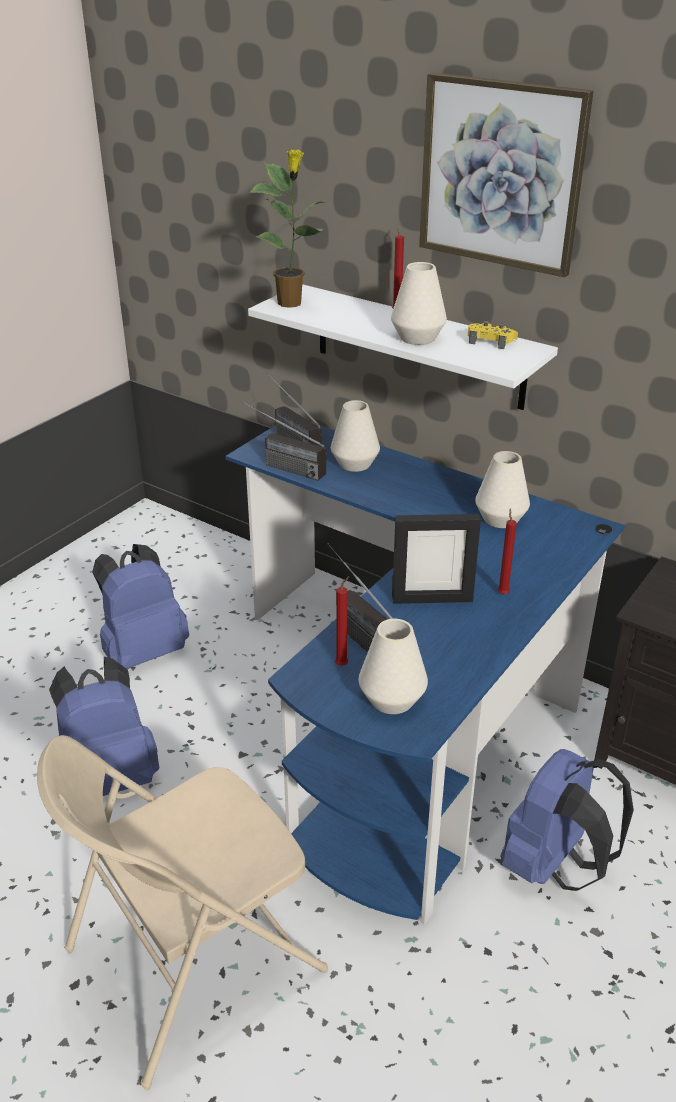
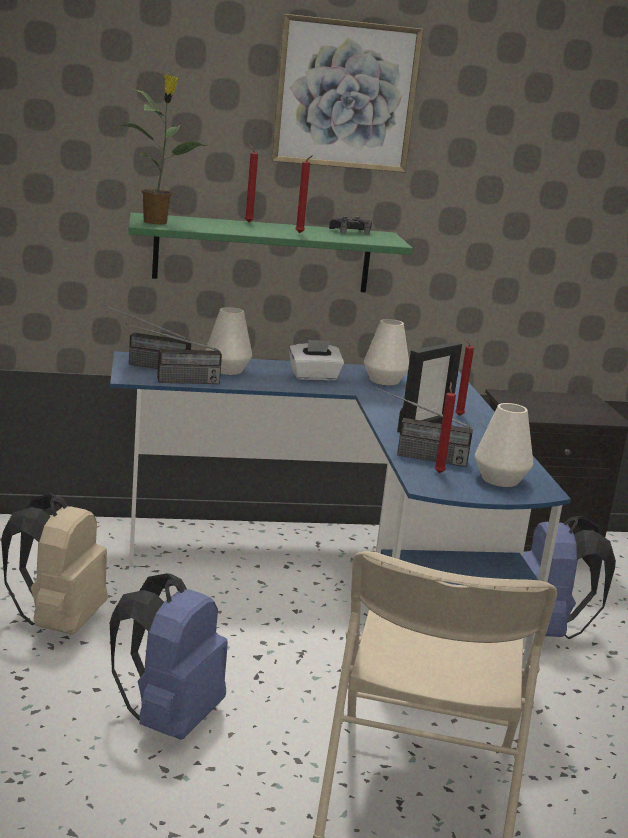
camera: 45 degrees left, 15 degrees down
blue backpack [92,544,189,669] -> beige backpack [1,494,108,635]
white shelf [248,284,558,410] -> green shelf [128,213,413,293]
white vase [391,262,447,345] -> red candle [295,155,313,233]
yellow game controller [468,321,518,349] -> black game controller [329,216,372,235]
none -> white tissue box [289,339,344,380]

